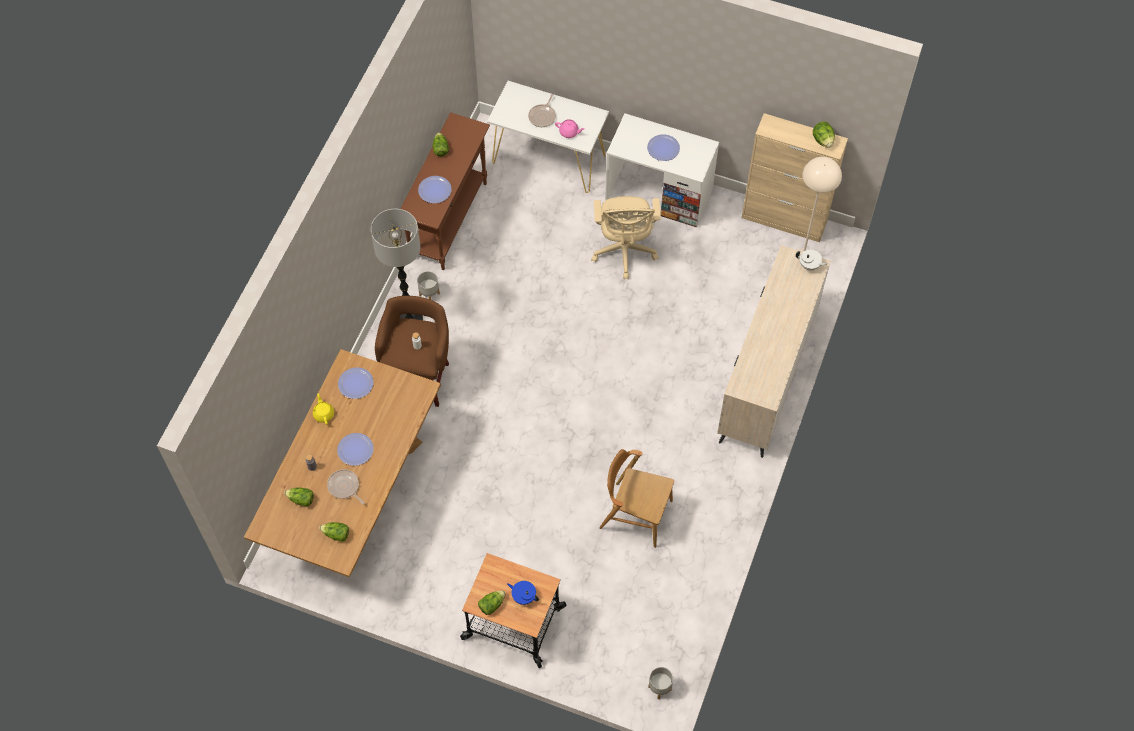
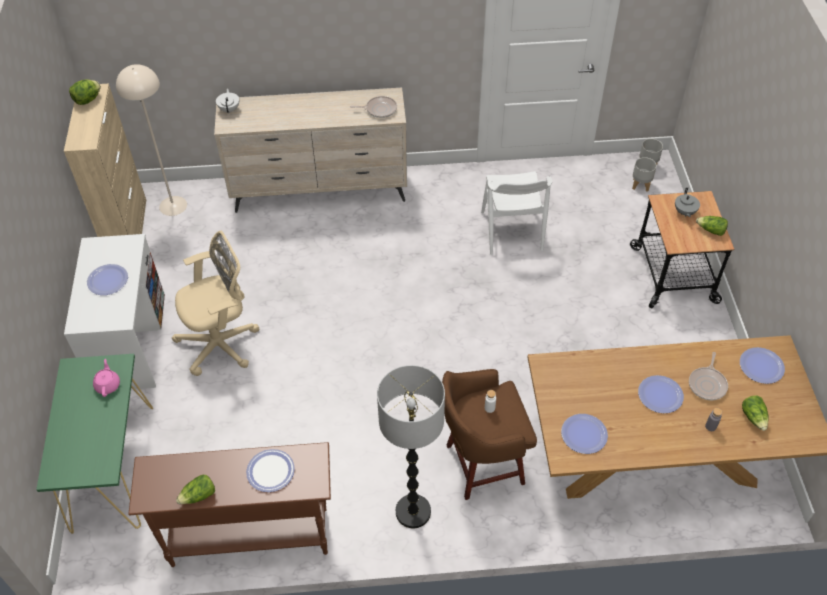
camera: 115 degrees left, 10 degrees down
yellow teapot [313,393,334,425] -> none
lettuce [319,522,349,542] -> plate [740,347,785,384]
grey planter [417,271,440,300] -> grey planter moved to [632,157,657,192]
white console table [487,81,609,193] -> green console table [36,354,153,534]
blue teapot [507,581,539,605] -> grey teapot [675,187,700,217]
frying pan [528,94,556,127] -> frying pan moved to [350,96,397,118]
brown chair [599,449,674,548] -> white chair [481,171,552,255]

